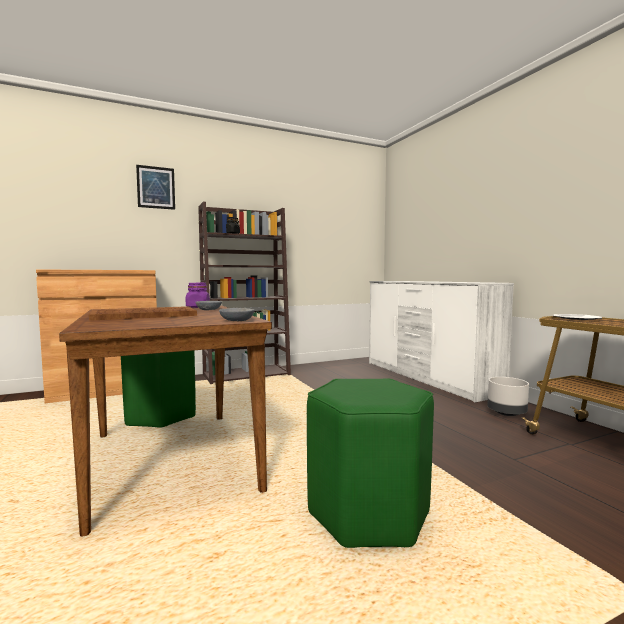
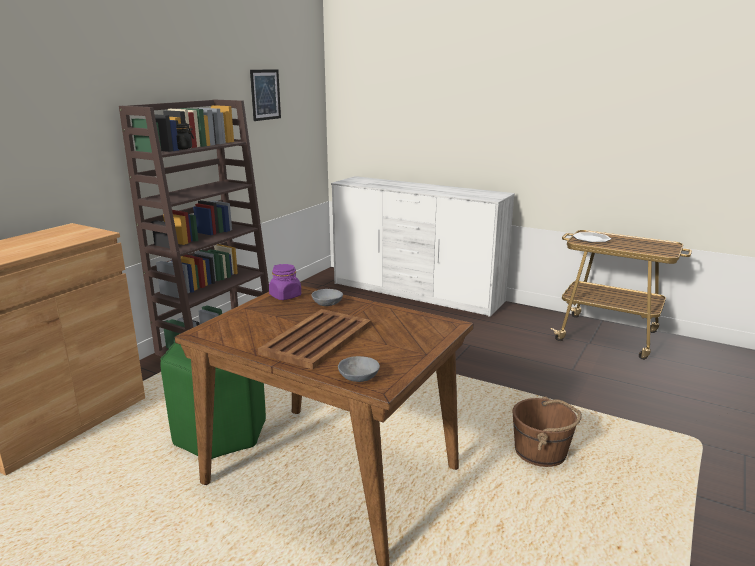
camera: 35 degrees left, 15 degrees up
picture [136,165,175,210] -> picture moved to [250,69,281,121]
grey bowl [219,308,255,321] -> grey bowl moved to [338,356,380,382]
green stool [307,378,434,548] -> brown bucket [512,397,582,467]
grey planter [487,377,529,416] -> none

